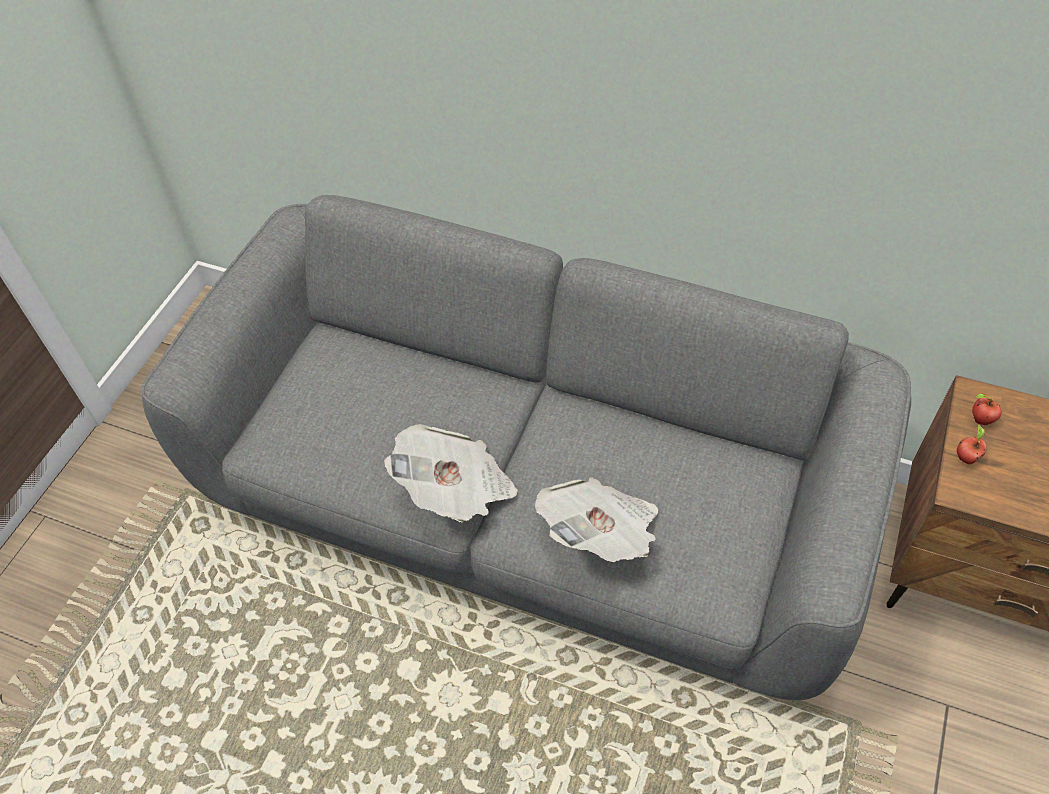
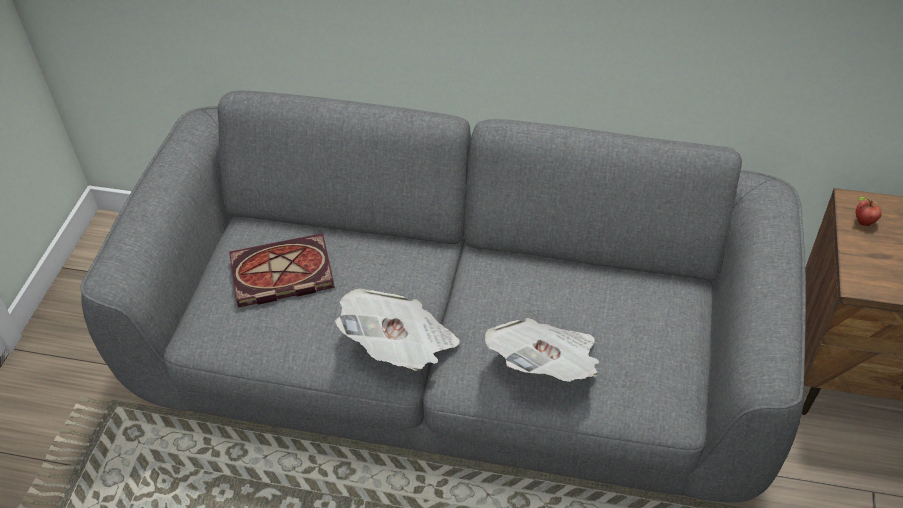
camera: 10 degrees left, 5 degrees down
apple [957,424,987,464] -> none
none -> book [229,233,335,307]

